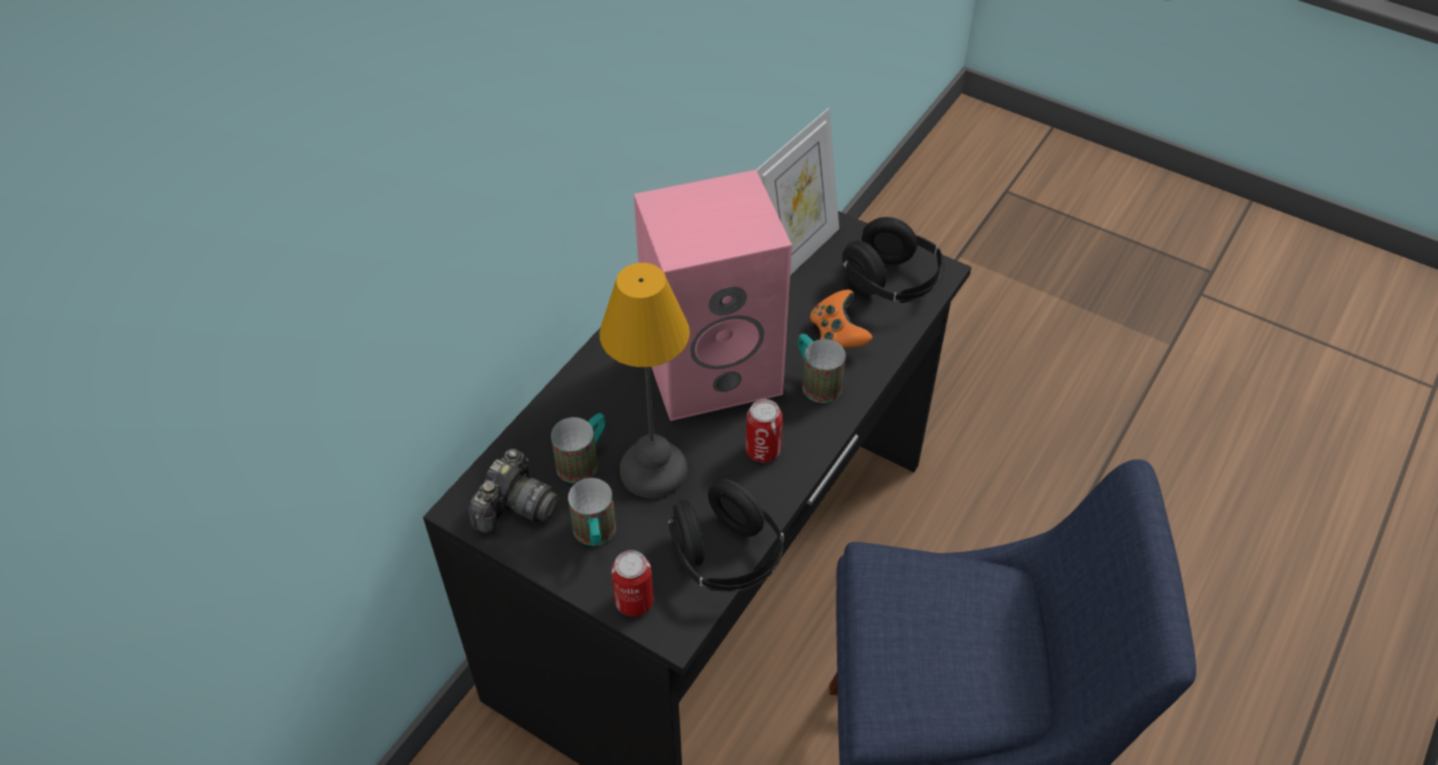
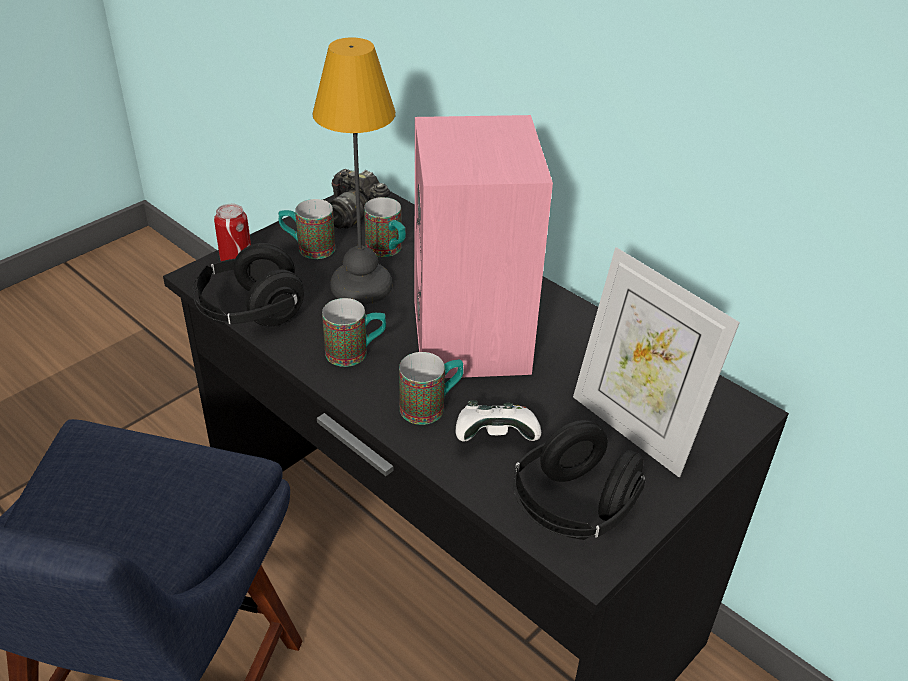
camera: 100 degrees right, 10 degrees down
can [745,399,783,462] -> mug [322,298,386,367]
orange game controller [810,290,873,348] -> white game controller [456,400,541,442]

